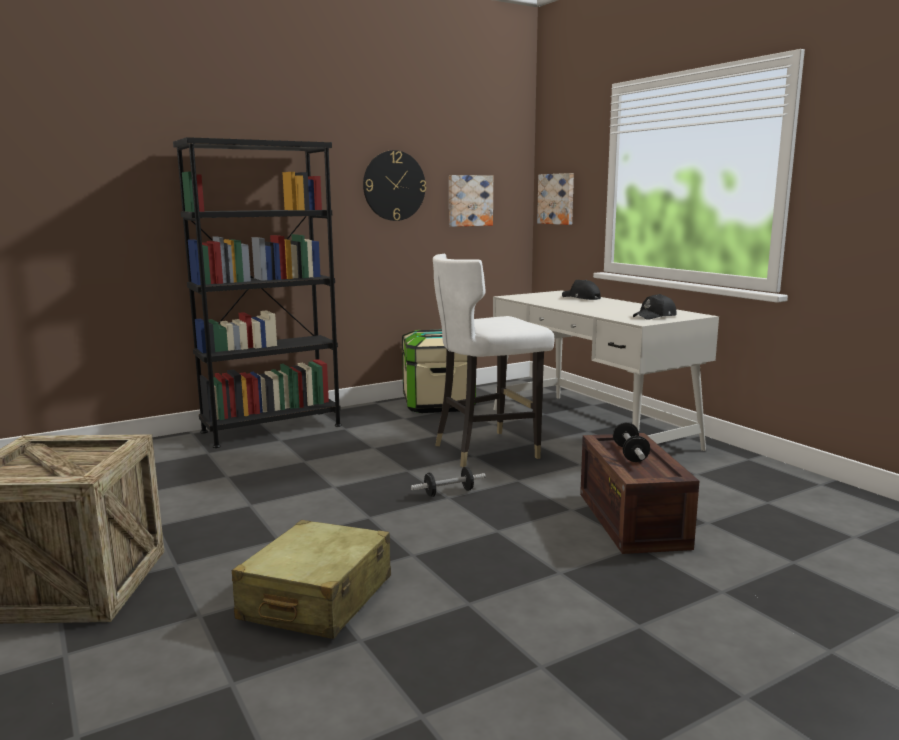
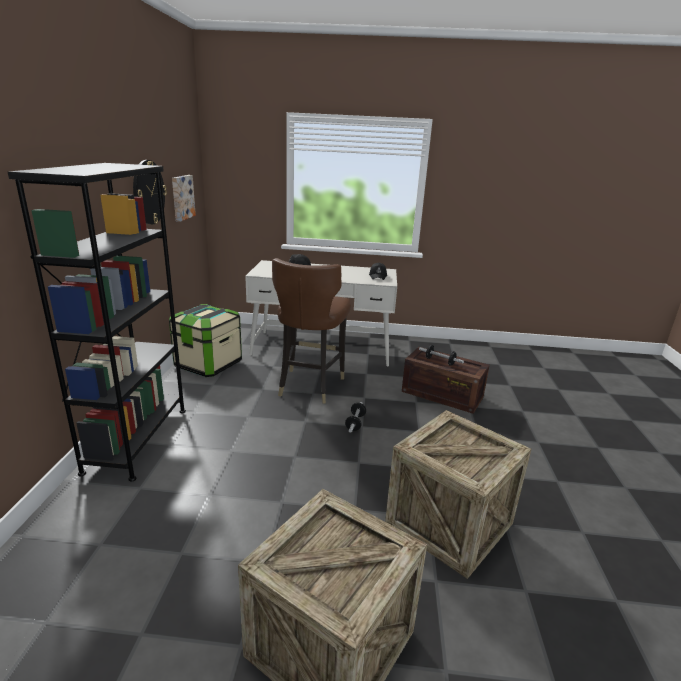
camera: 55 degrees left, 10 degrees up
beige suitcase [232,520,391,639] -> crate [385,410,531,579]
white chair [433,254,554,467] -> brown chair [272,258,351,404]
picture [537,173,574,225] -> none

